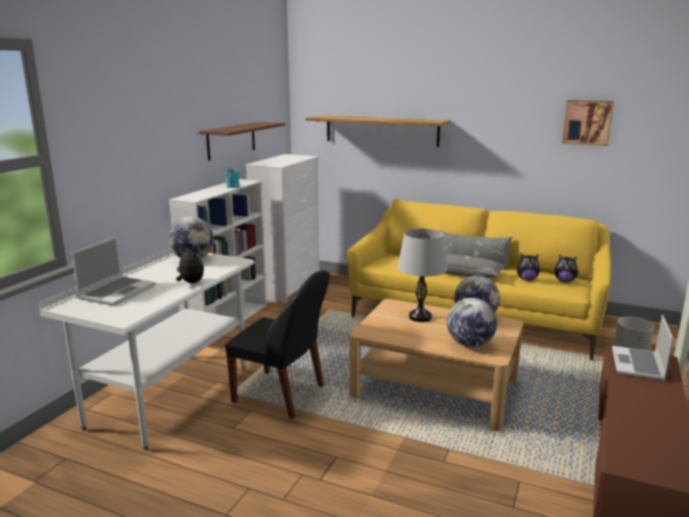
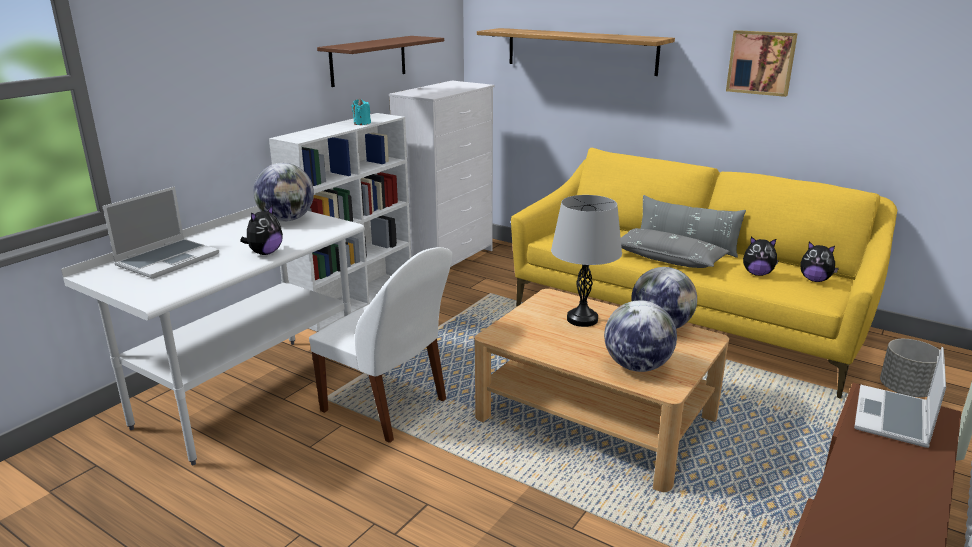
camera: 10 degrees right, 5 degrees up
plush toy [176,247,204,283] -> plush toy turned 60 degrees clockwise [240,205,283,255]
black chair [225,270,330,419] -> white chair [309,247,453,443]
picture [562,100,614,146] -> picture moved to [726,30,798,97]

